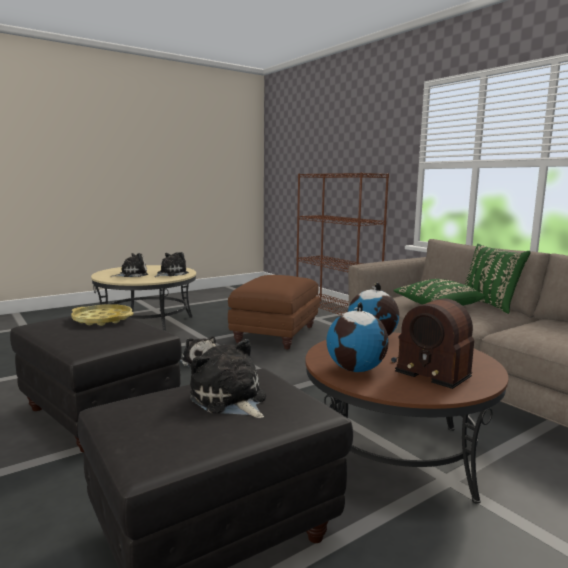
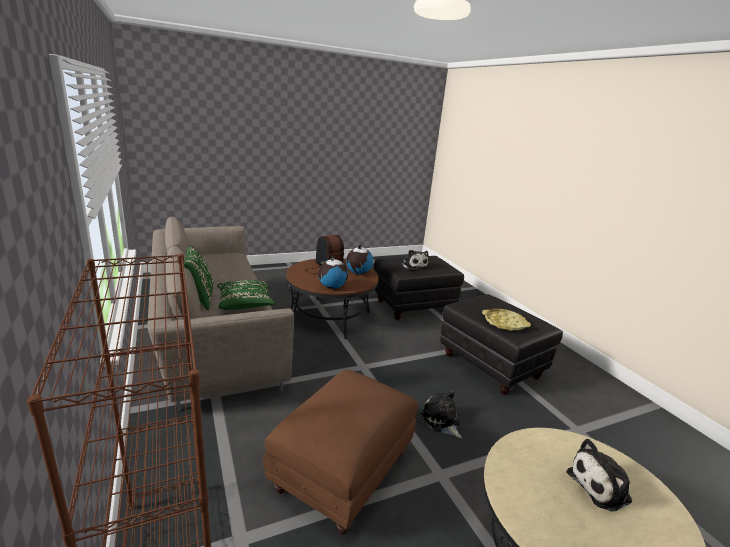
camera: 170 degrees left, 10 degrees up
plush toy [155,252,189,277] -> none

